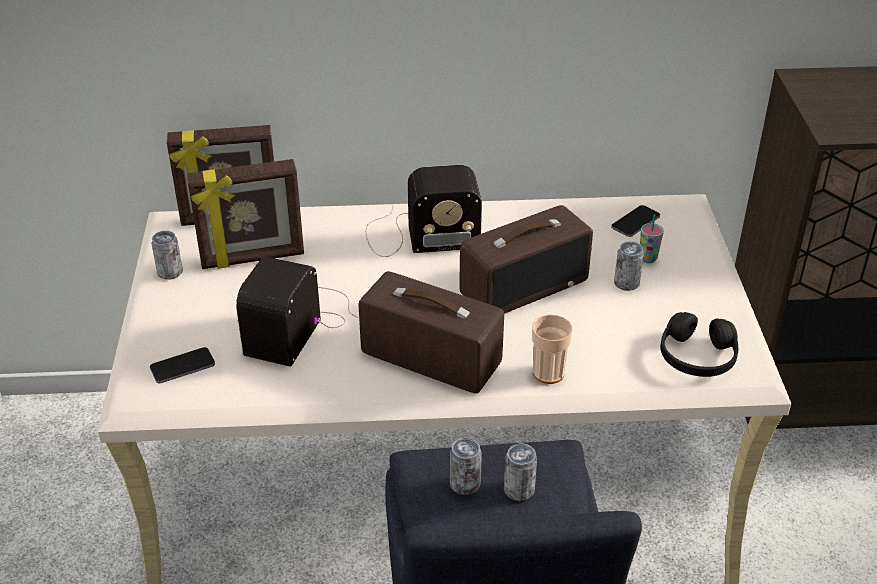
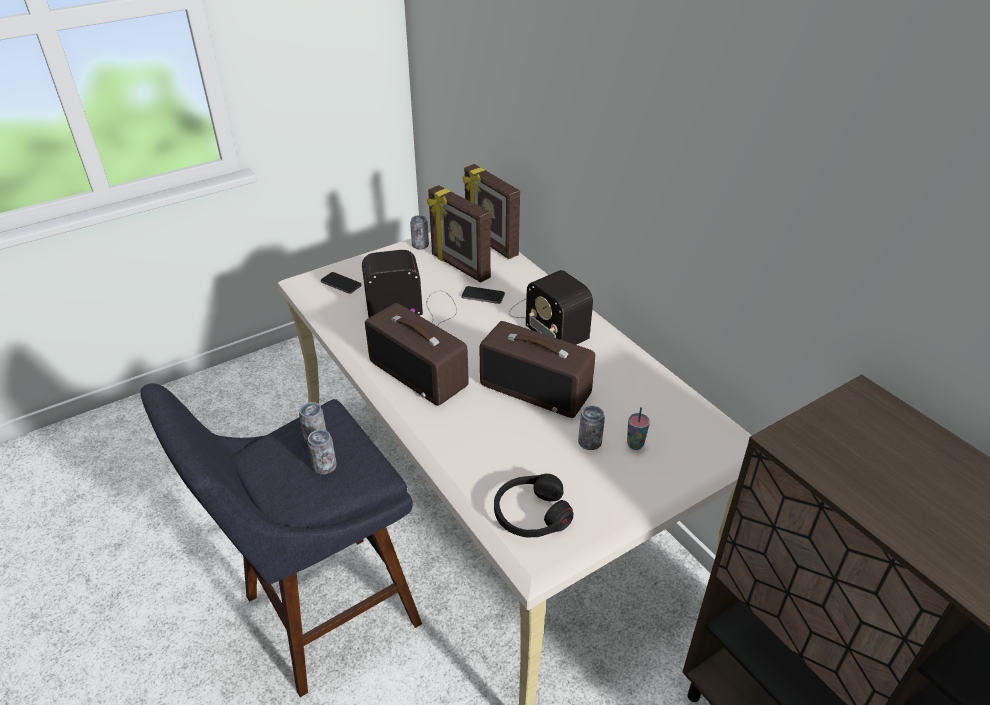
camera: 60 degrees right, 0 degrees up
radio [359,271,504,394] -> radio turned 135 degrees clockwise [365,303,468,406]
cup [532,314,573,384] -> none
phone [611,205,660,237] -> phone moved to [462,286,505,304]

